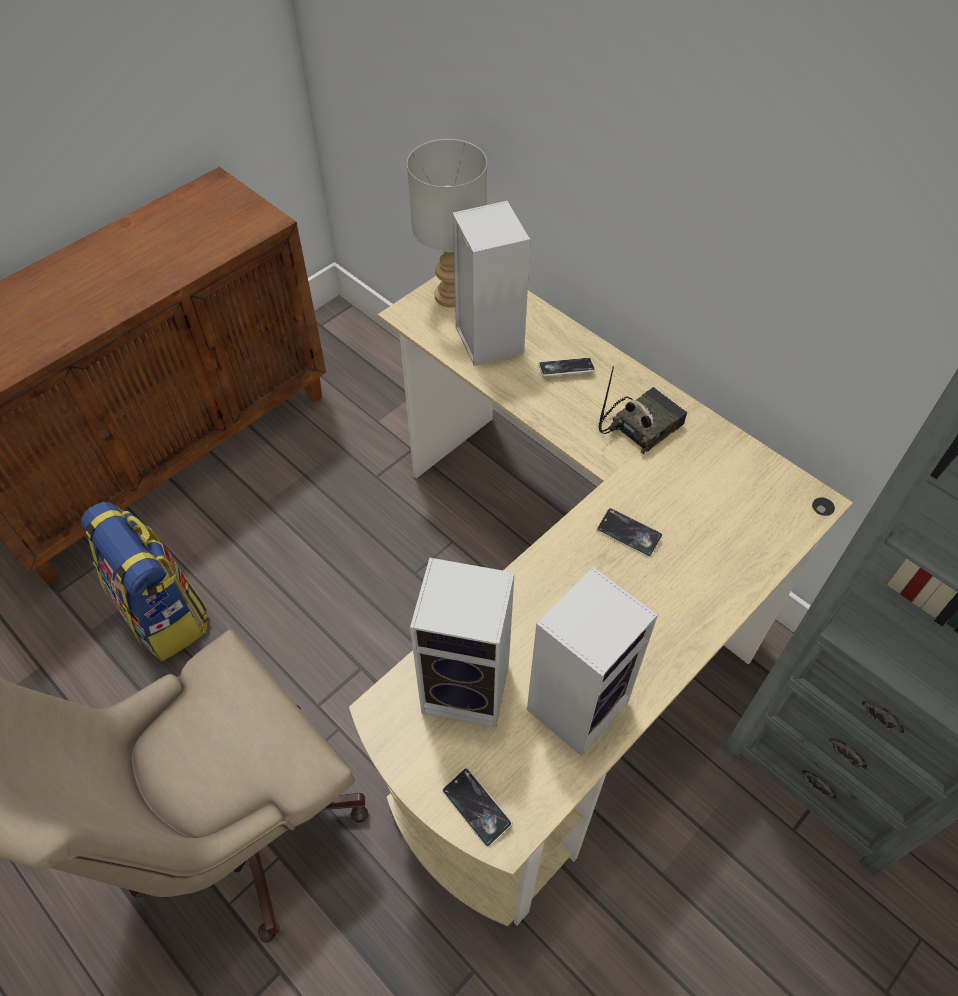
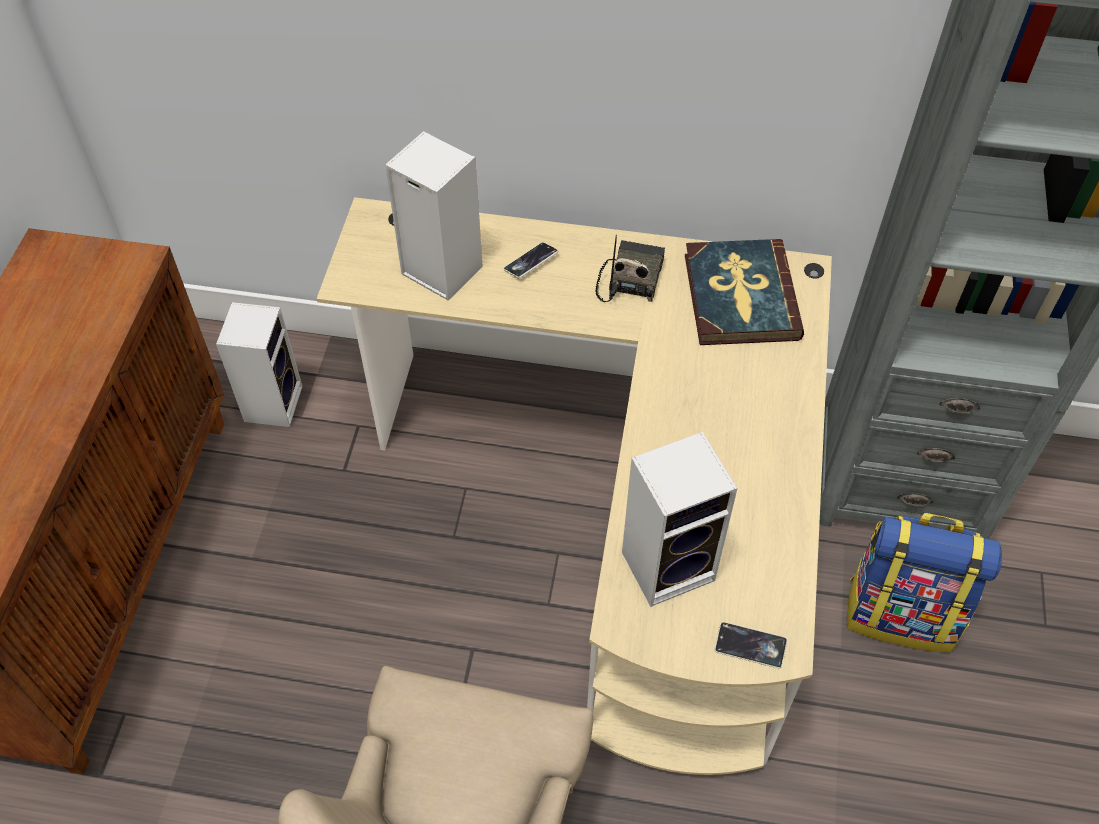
camera: 35 degrees left, 0 degrees up
backpack [81,502,208,661] -> backpack moved to [847,513,1002,653]
grey table lamp [407,139,487,308] -> none
speaker [527,567,658,756] -> speaker moved to [216,302,302,427]
phone [597,508,663,557] -> none
none -> book [685,239,804,345]

